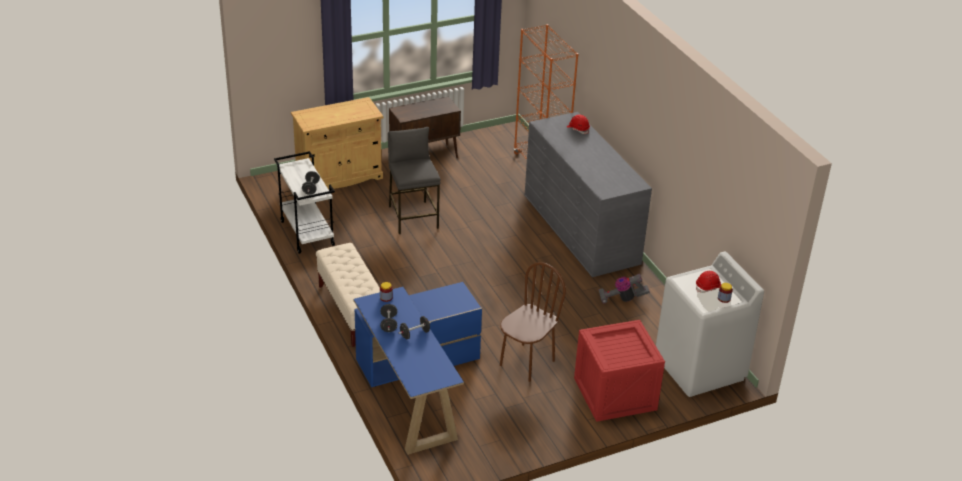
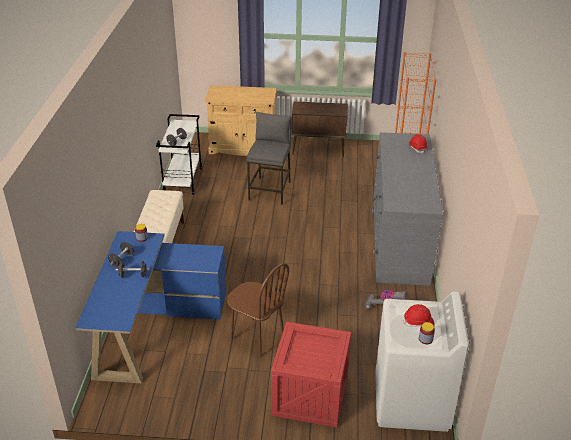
camera: 30 degrees right, 0 degrees up
brown chair [500,262,566,382] -> brown chair turned 60 degrees clockwise [227,263,289,357]

